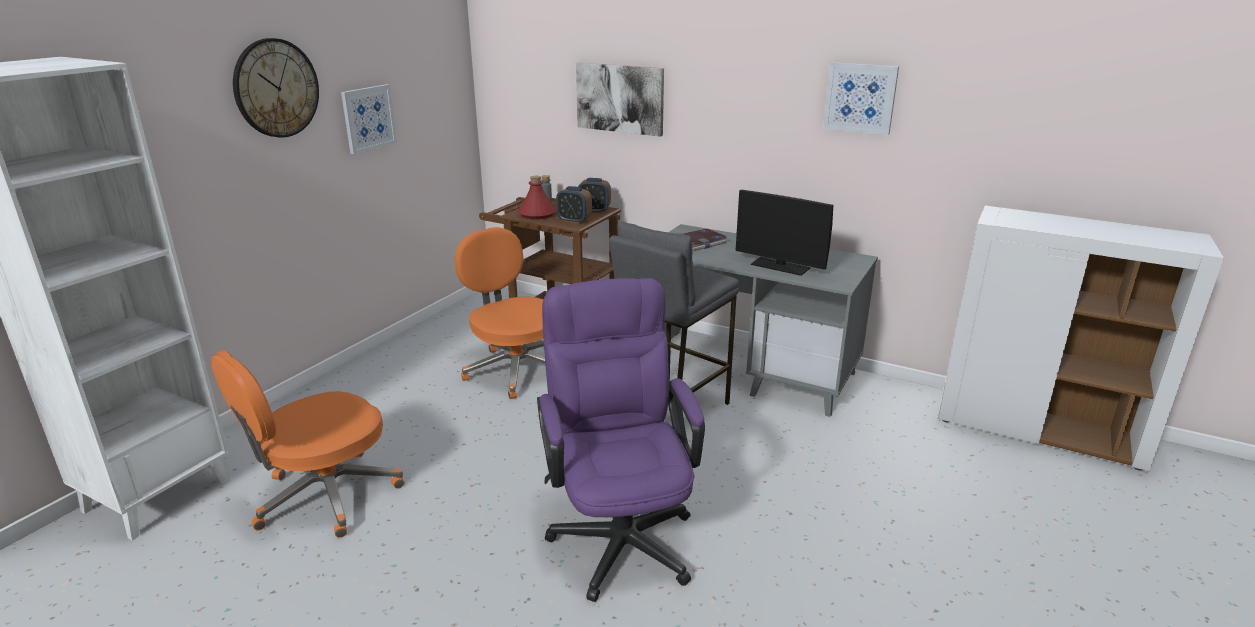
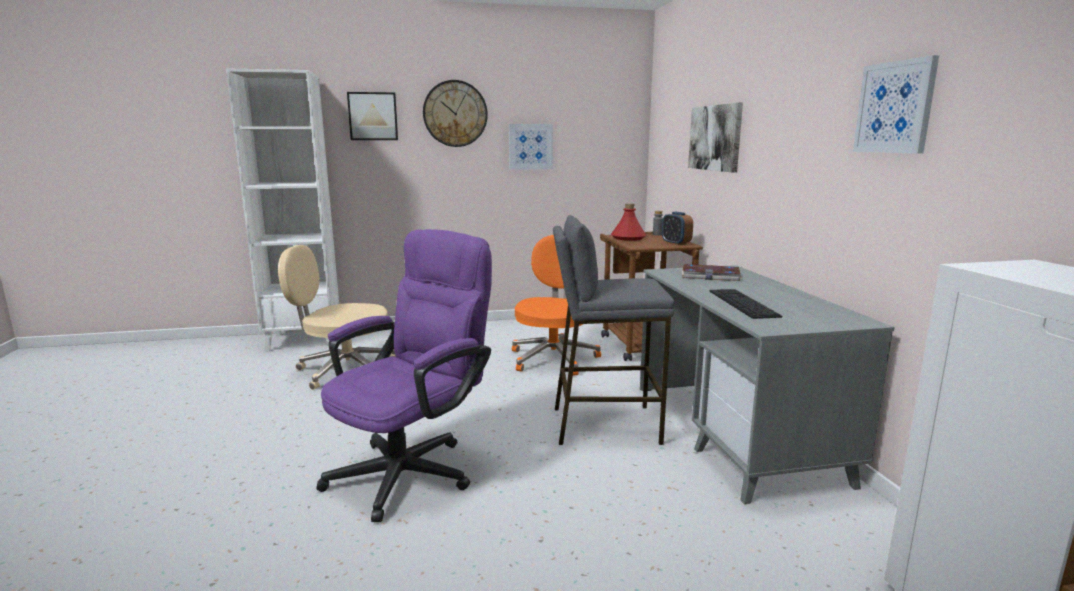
camera: 50 degrees right, 10 degrees down
orange office chair [211,350,404,538] -> beige office chair [278,245,396,390]
alarm clock [556,186,592,224] -> none
monitor [736,190,833,276] -> keyboard [709,289,782,319]
none -> picture [347,92,398,140]

